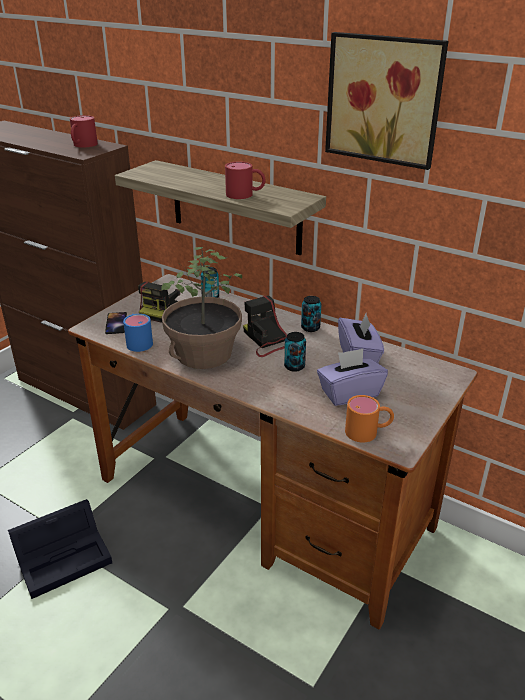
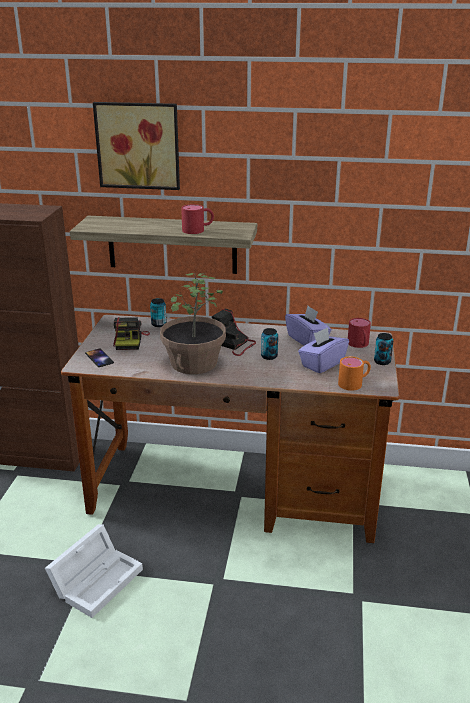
camera: 25 degrees left, 5 degrees down
black storage box [8,499,112,599] -> white storage box [45,524,143,618]
red mug [70,115,98,147] -> red mug moved to [348,318,371,348]
blue mug [123,314,153,352] -> none
can [301,296,321,332] -> can moved to [374,333,393,365]
picture [325,32,448,170] -> picture moved to [93,102,180,190]

